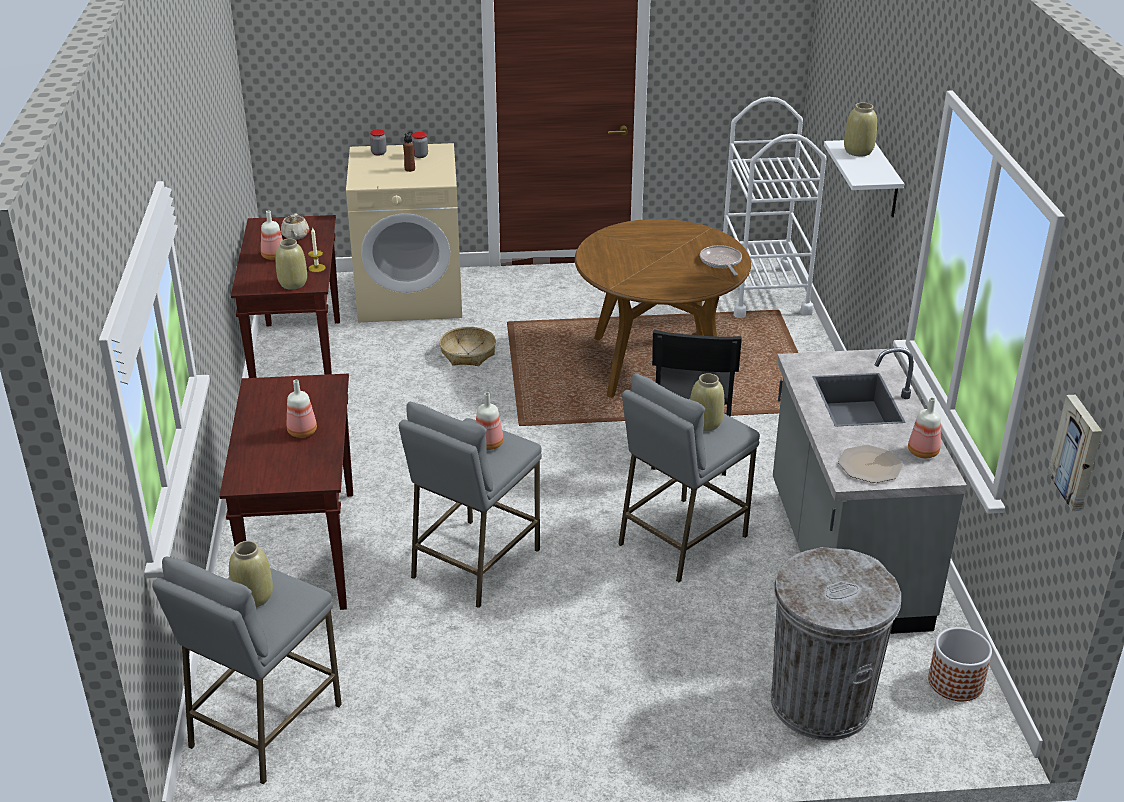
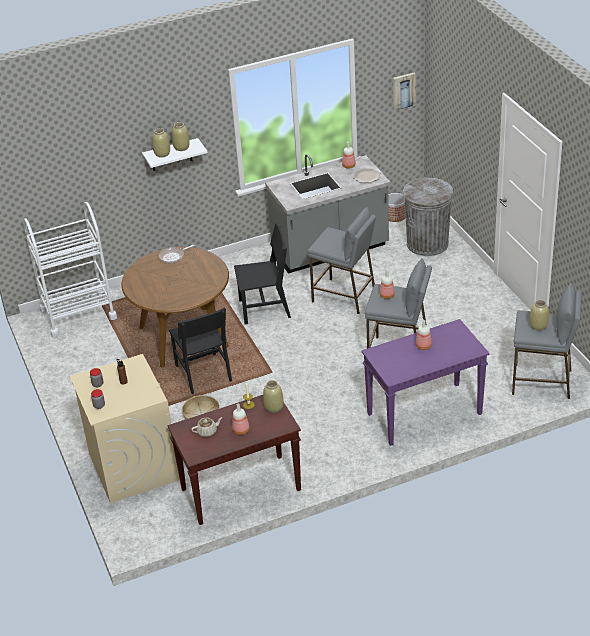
camera: 105 degrees left, 5 degrees up
brown console table [219,374,353,610] -> purple console table [361,319,490,446]
beige vase [690,373,724,431] -> beige vase moved to [172,122,190,151]
none -> black chair [169,307,232,394]

